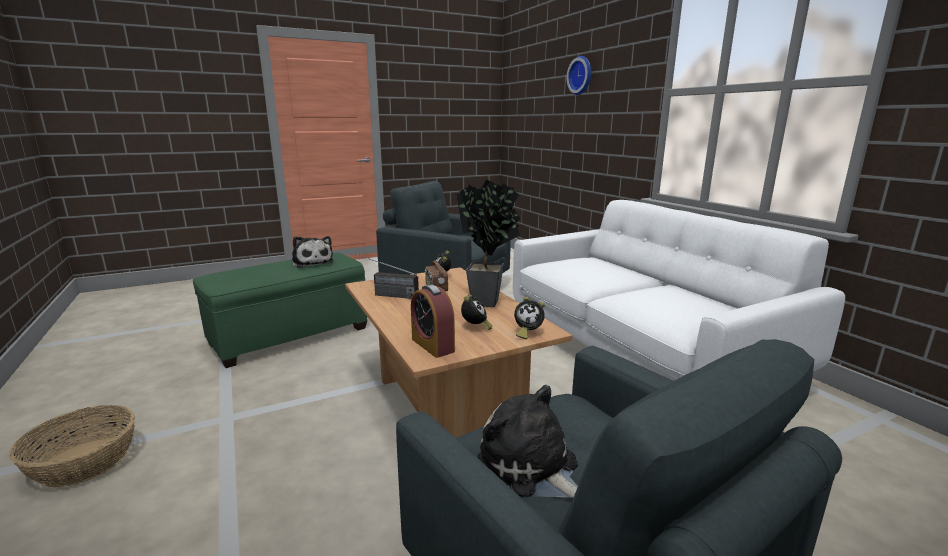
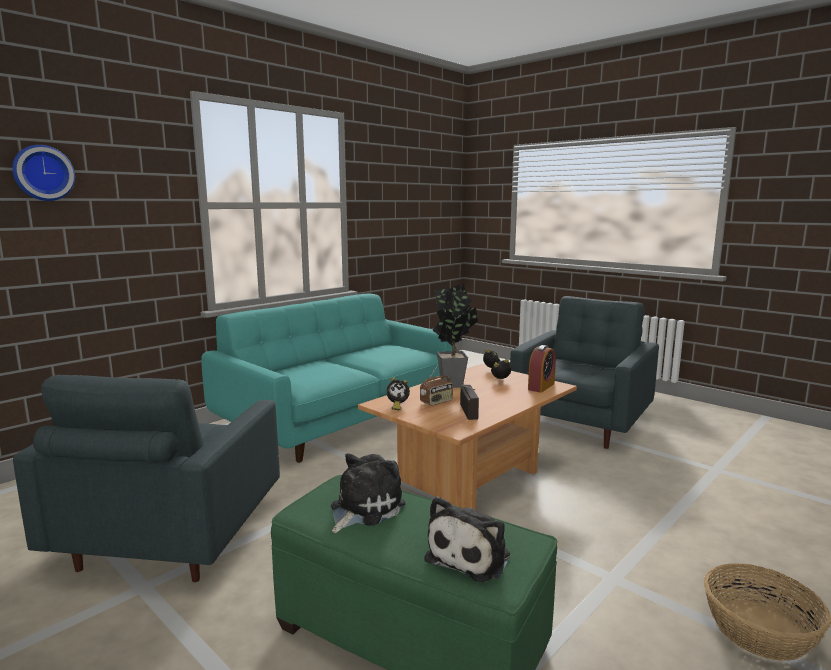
camera: 110 degrees left, 5 degrees down
plush toy [478,385,578,498] -> plush toy moved to [424,496,510,582]
white sofa [513,200,845,381] -> turquoise sofa [201,294,455,463]

